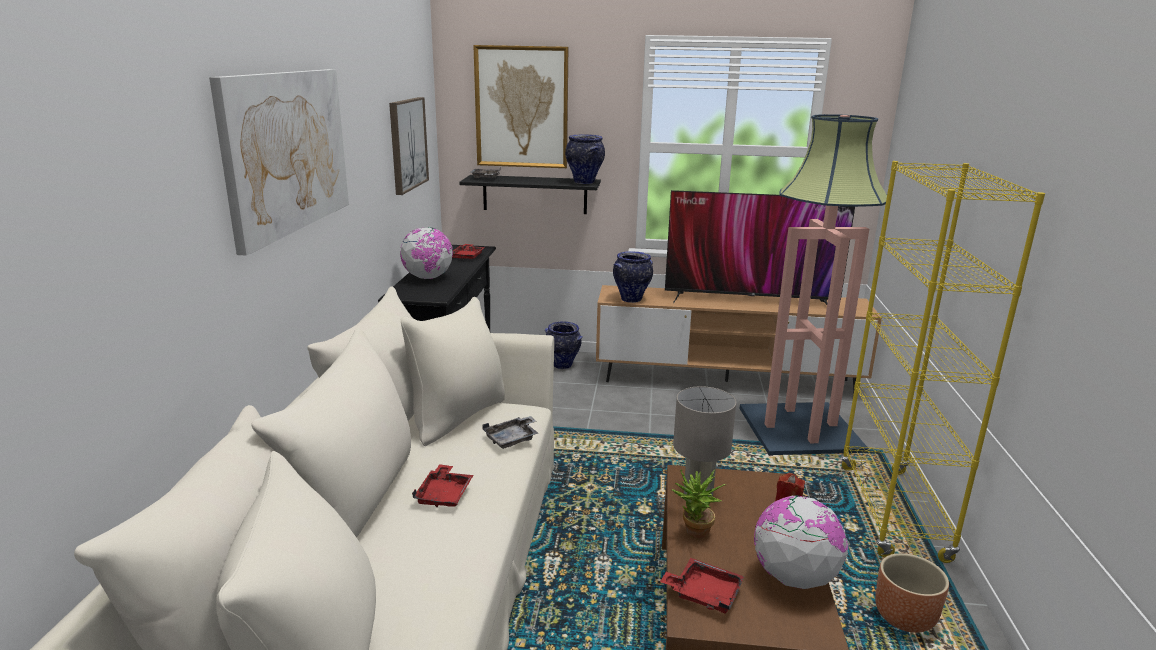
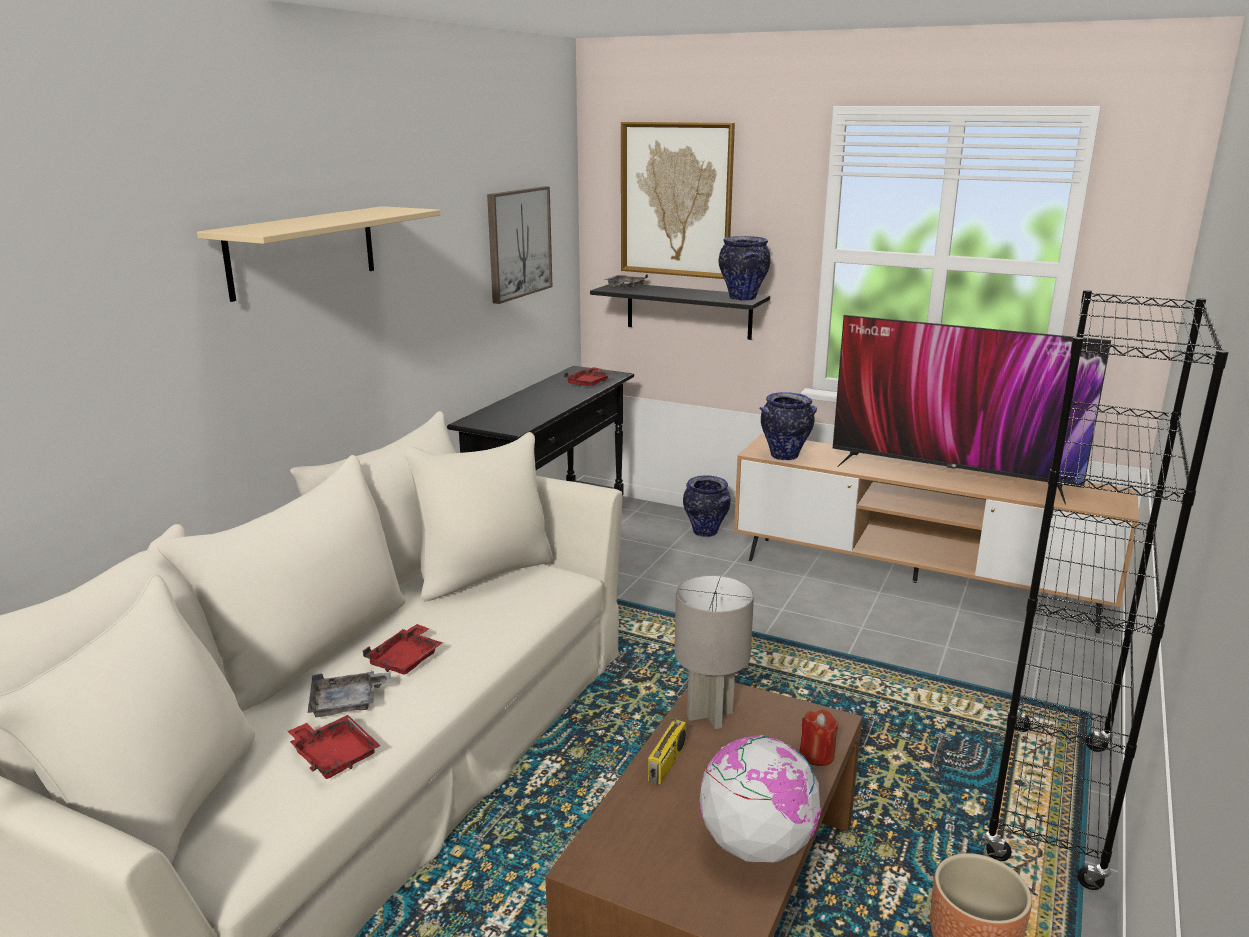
camera: 20 degrees right, 0 degrees up
picture [209,69,349,256] -> beige shelf [197,206,440,302]
globe [400,227,453,279] -> none
grey tray [482,416,538,449] -> grey tray moved to [308,671,391,717]
red tray [660,558,744,613] -> red tray moved to [288,715,380,779]
potted plant [672,469,726,539] -> radio [648,715,686,784]
floor lamp [740,114,887,455] -> none
yellow bookcase [841,161,1045,563] -> black bookcase [984,290,1229,890]

